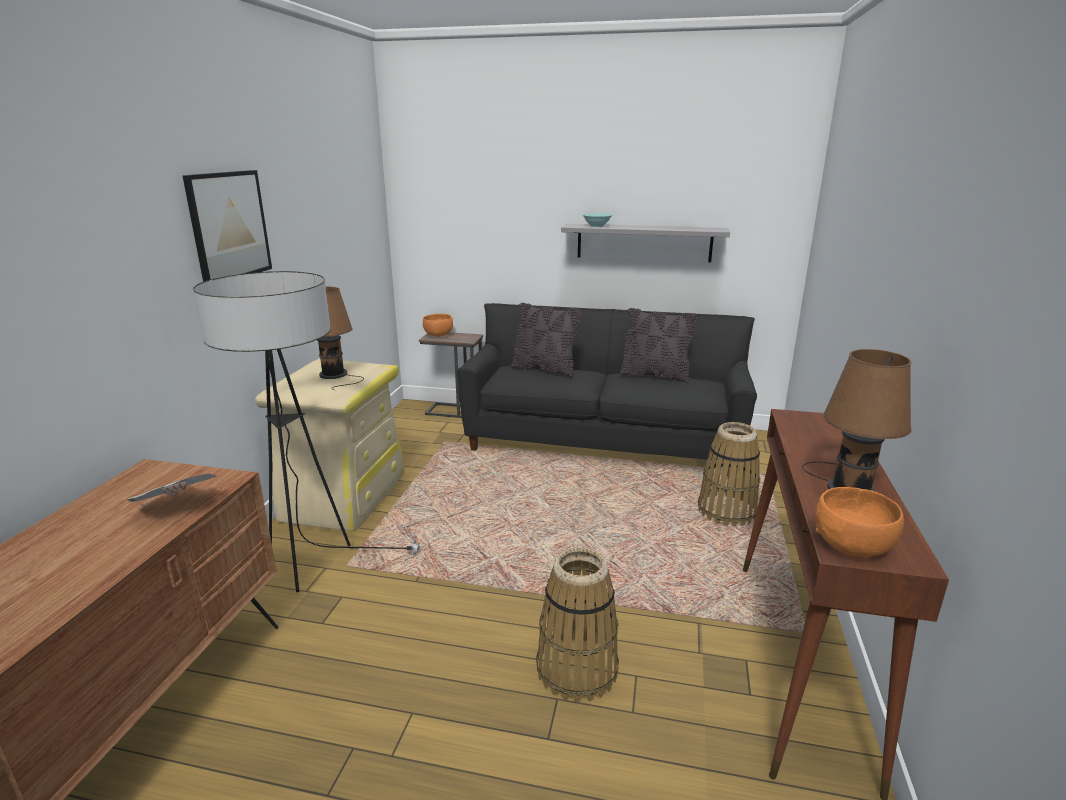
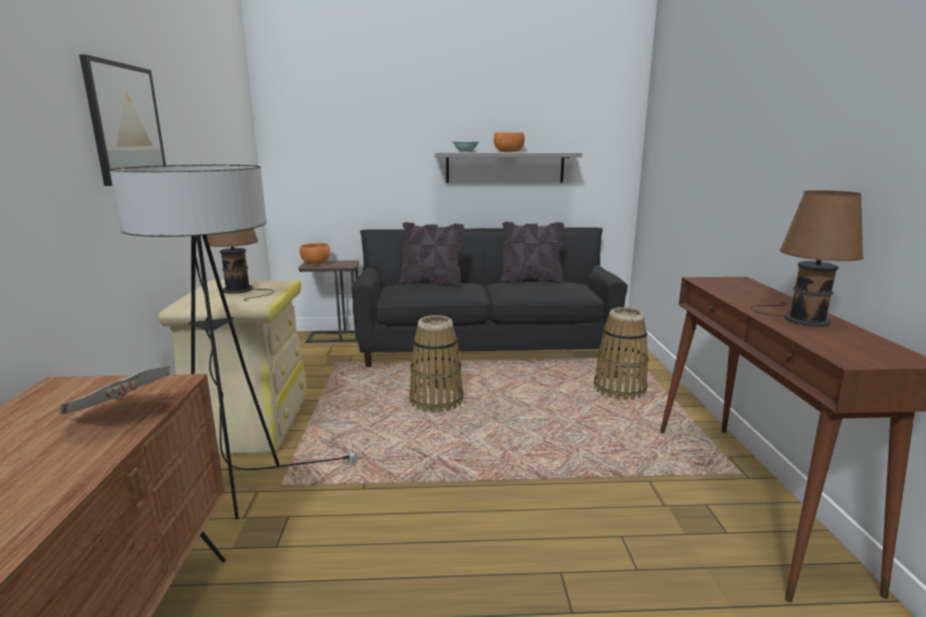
camera: 15 degrees left, 5 degrees down
basket [536,548,619,702] -> basket moved to [409,315,463,413]
orange bowl [815,487,904,557] -> orange bowl moved to [494,132,525,152]

